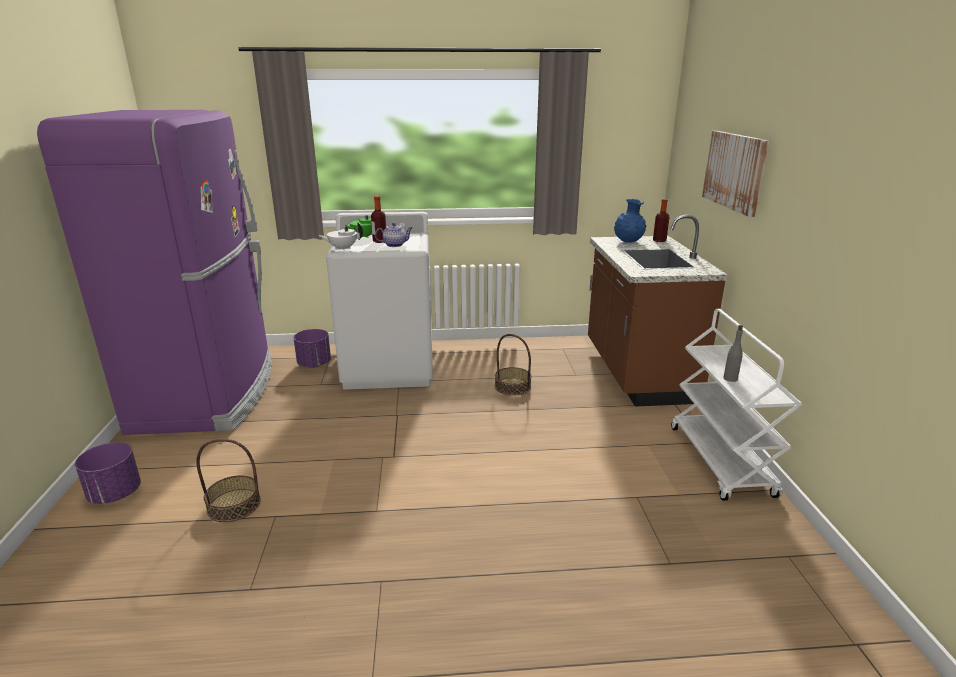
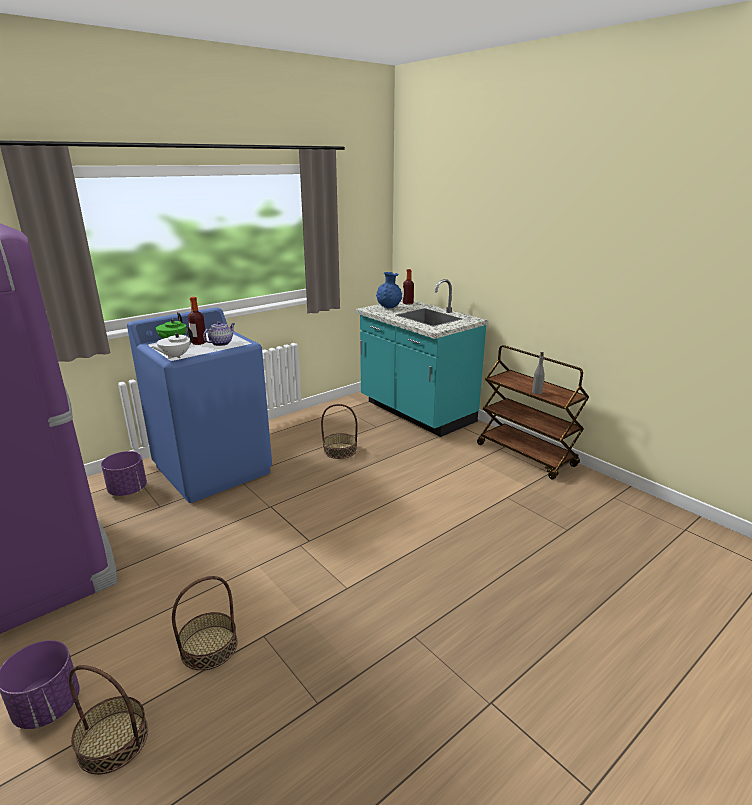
camera: 35 degrees left, 0 degrees up
white washing machine [326,212,433,390] -> blue washing machine [127,307,272,503]
brown counter [588,215,727,407] -> turquoise counter [356,279,488,437]
white cart [671,309,802,501] -> brown cart [477,345,589,480]
picture [702,131,769,217] -> none
none -> basket [69,665,148,775]

